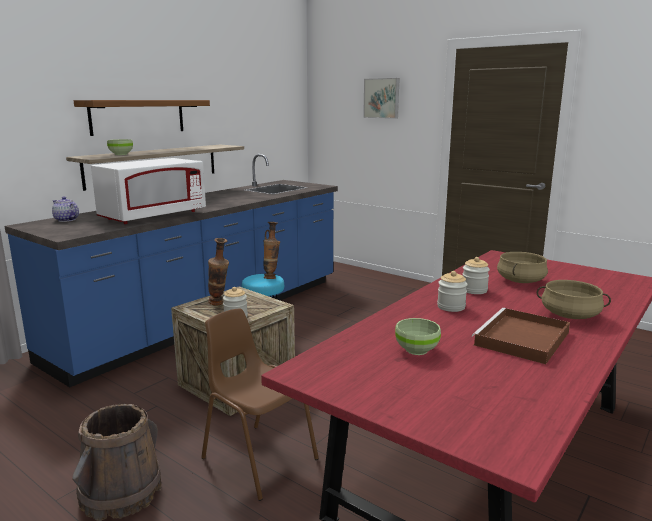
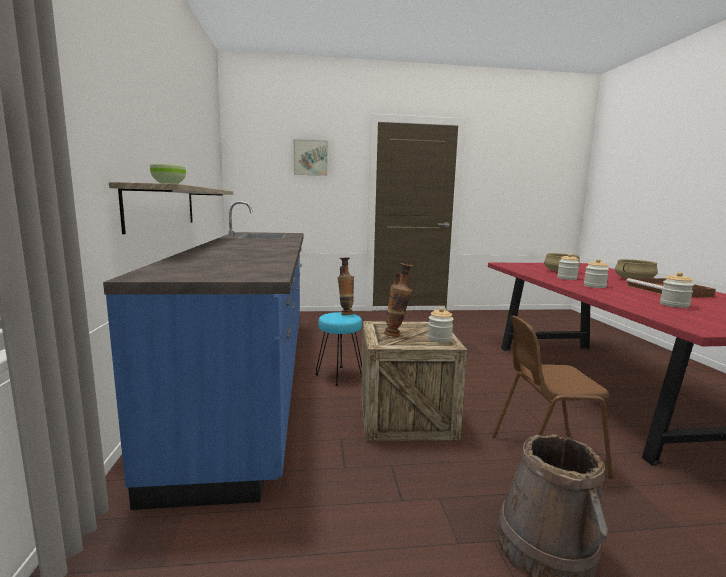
camera: 45 degrees left, 5 degrees down
teapot [52,196,79,222] -> none
shelf [73,100,210,136] -> none
white microwave [91,158,206,224] -> none
green bowl [395,318,441,355] -> jar [660,272,694,308]

